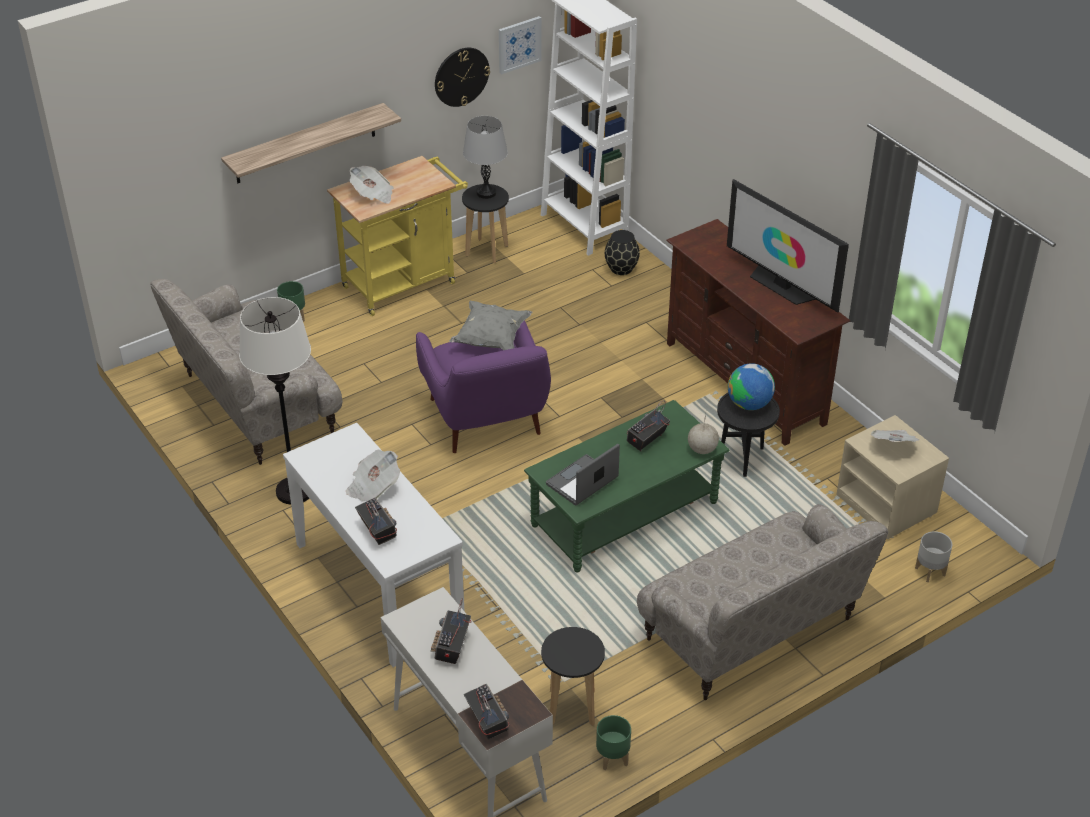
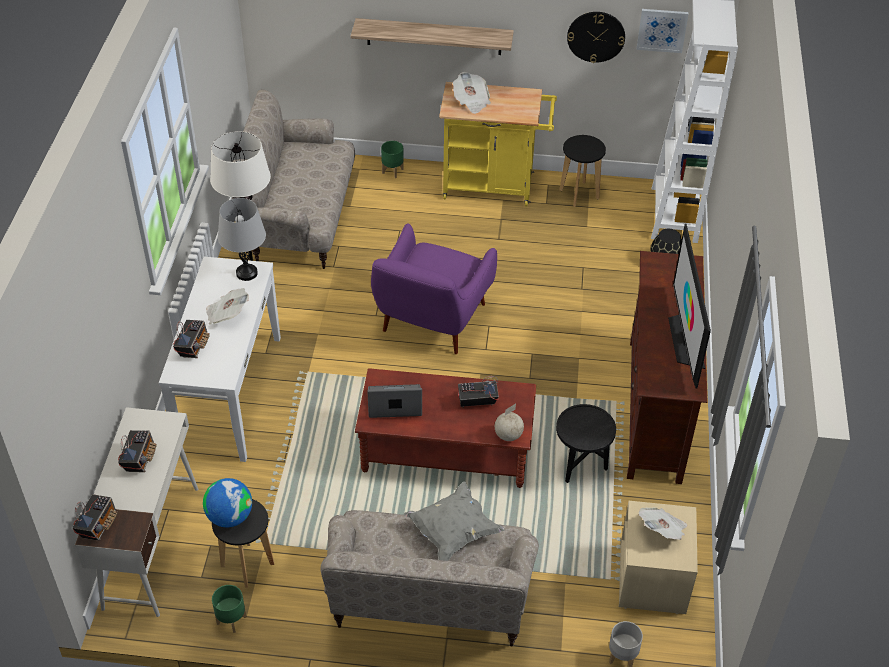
camera: 40 degrees right, 5 degrees up
radio [431,598,472,664] -> radio turned 135 degrees clockwise [118,430,157,472]
grey pillow [449,301,532,350] -> grey pillow moved to [404,481,505,561]
grey table lamp [463,116,508,199] -> grey table lamp moved to [218,198,266,281]
green coffee table [524,400,730,573] -> brown coffee table [355,368,536,488]
globe [728,363,775,410] -> globe moved to [203,478,252,527]

